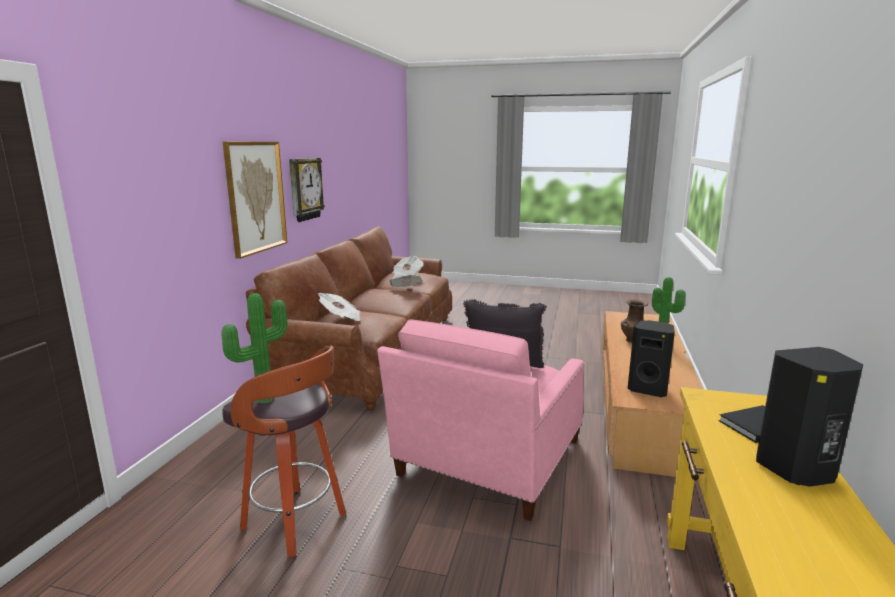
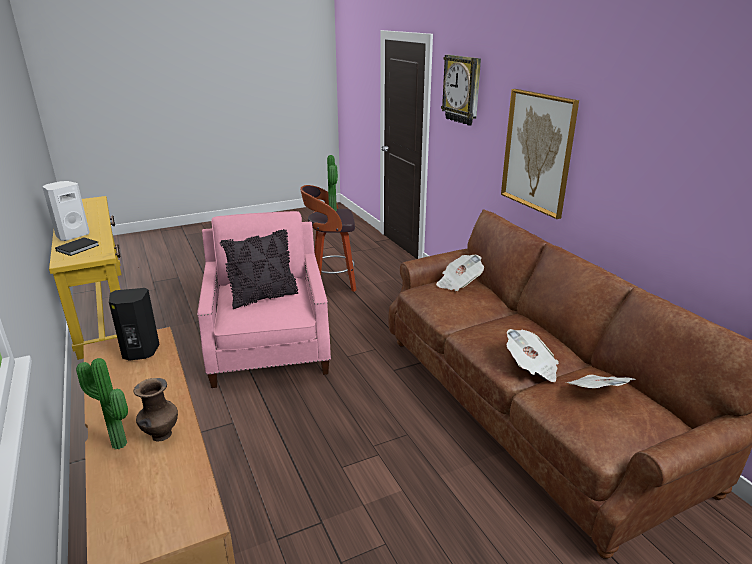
camera: 140 degrees right, 10 degrees up
wall clock [289,158,325,222] -> wall clock moved to [441,55,481,126]
black speaker [756,347,863,487] -> white speaker [42,181,90,241]

